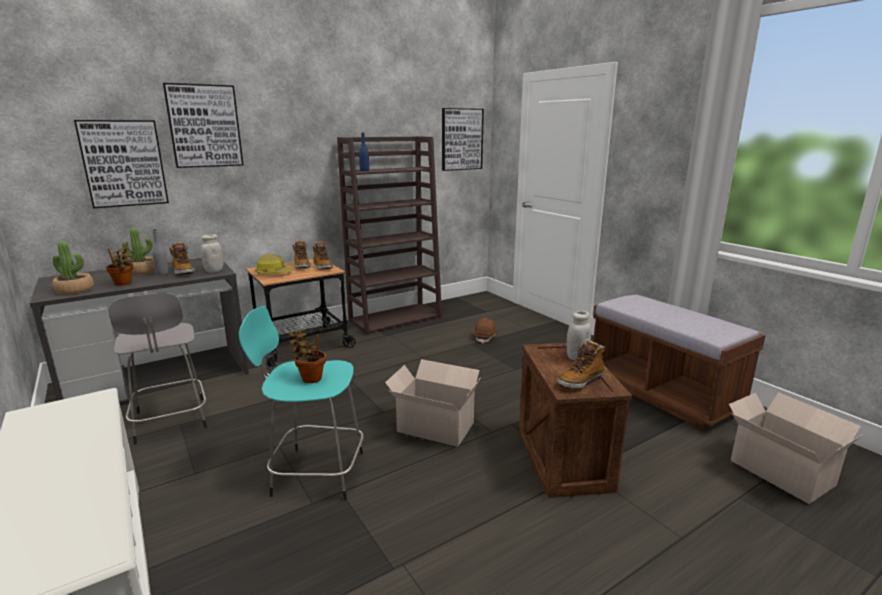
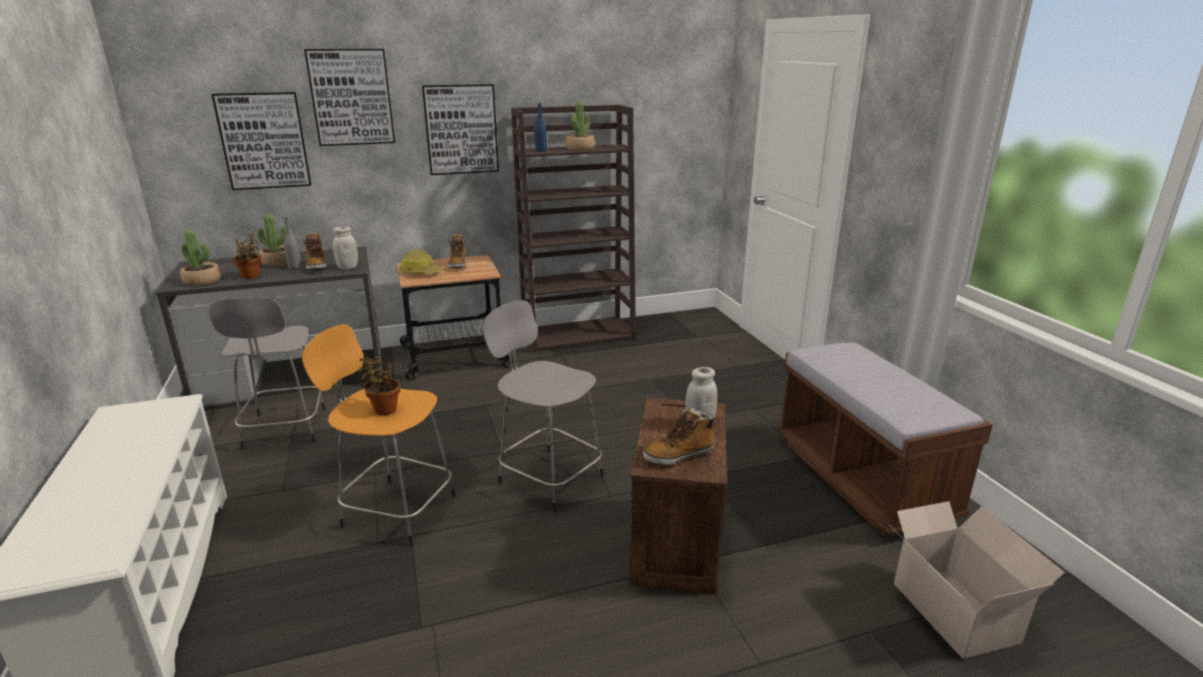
camera: 15 degrees right, 5 degrees up
turquoise stool [239,306,364,500] -> orange stool [302,324,455,546]
boot [313,242,333,270] -> none
cardboard box [385,359,481,447] -> grey stool [482,300,604,513]
picture [442,108,484,171] -> picture moved to [422,84,499,175]
brown hard hat [473,318,498,344] -> none
none -> potted plant [565,102,595,150]

